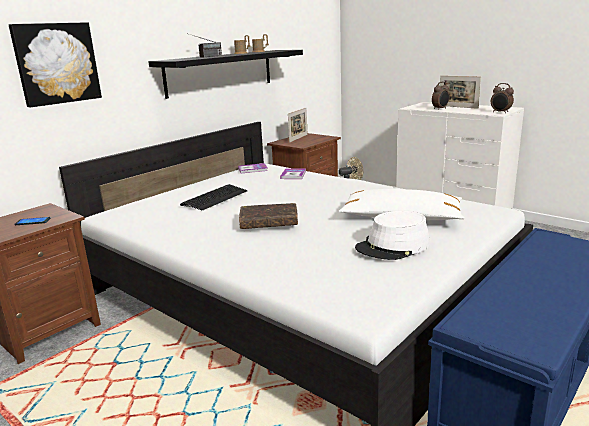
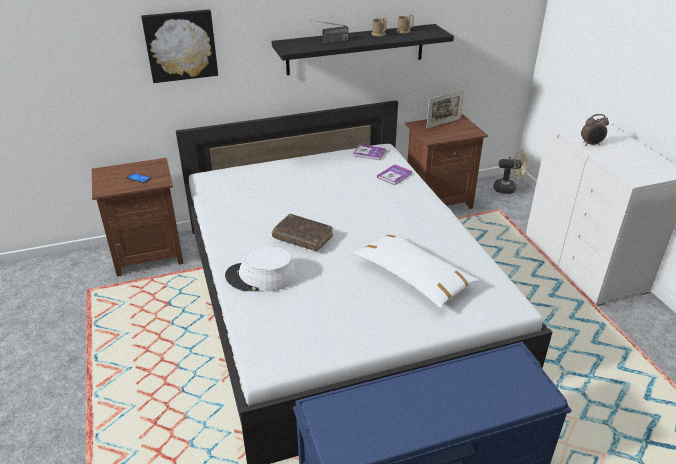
camera: 30 degrees right, 15 degrees up
keyboard [180,184,248,211] -> none
white hat [355,211,430,260] -> white hat moved to [225,246,297,292]
picture frame [440,75,481,109] -> none
alarm clock [491,83,514,113] -> none

